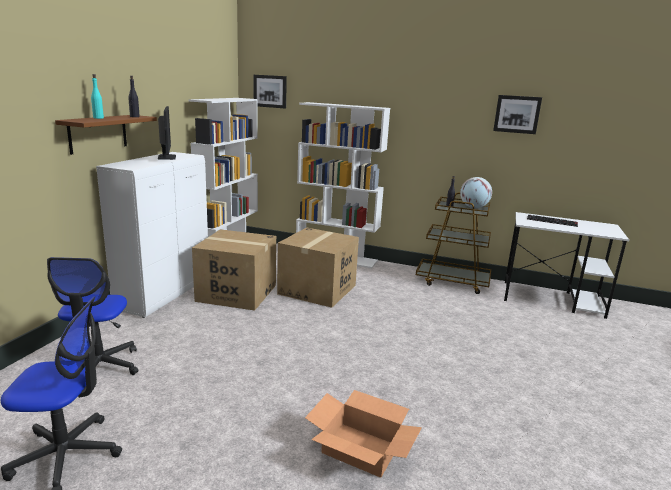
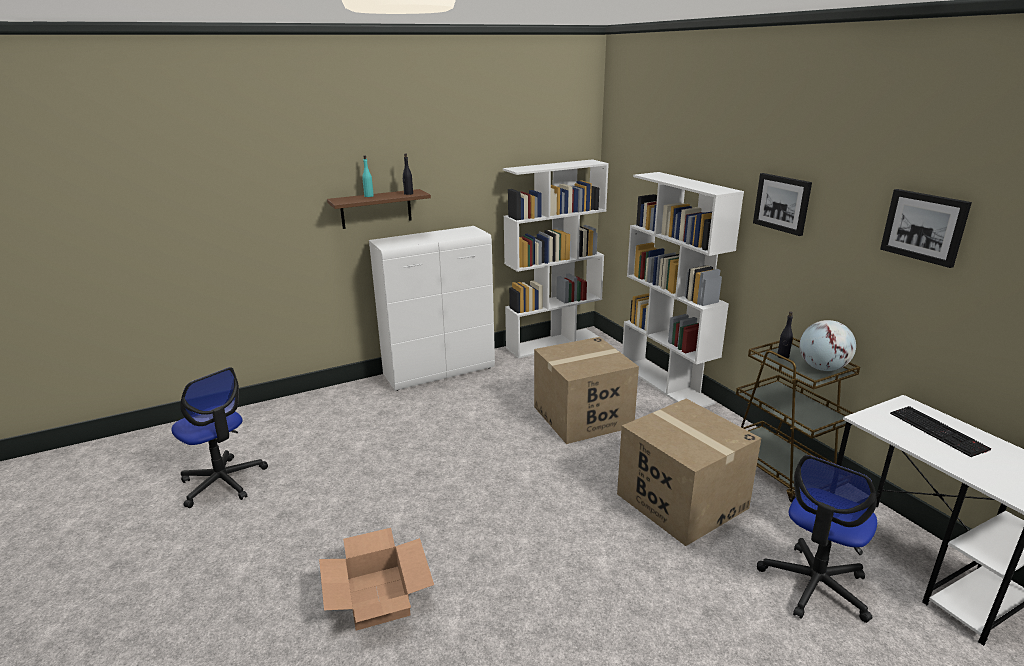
camera: 45 degrees right, 5 degrees up
office chair [47,257,139,375] -> office chair moved to [757,455,877,623]
monitor [158,106,176,160] -> none
cardboard box [192,229,276,311] -> cardboard box moved to [617,399,761,546]
picture [254,75,287,108] -> picture moved to [753,173,812,236]

